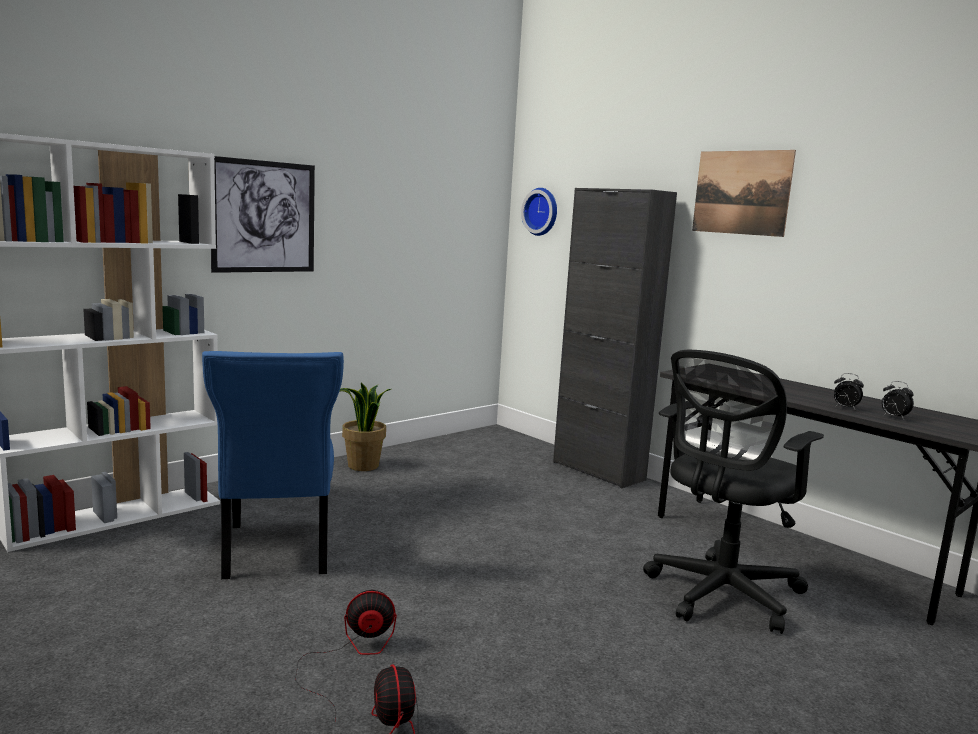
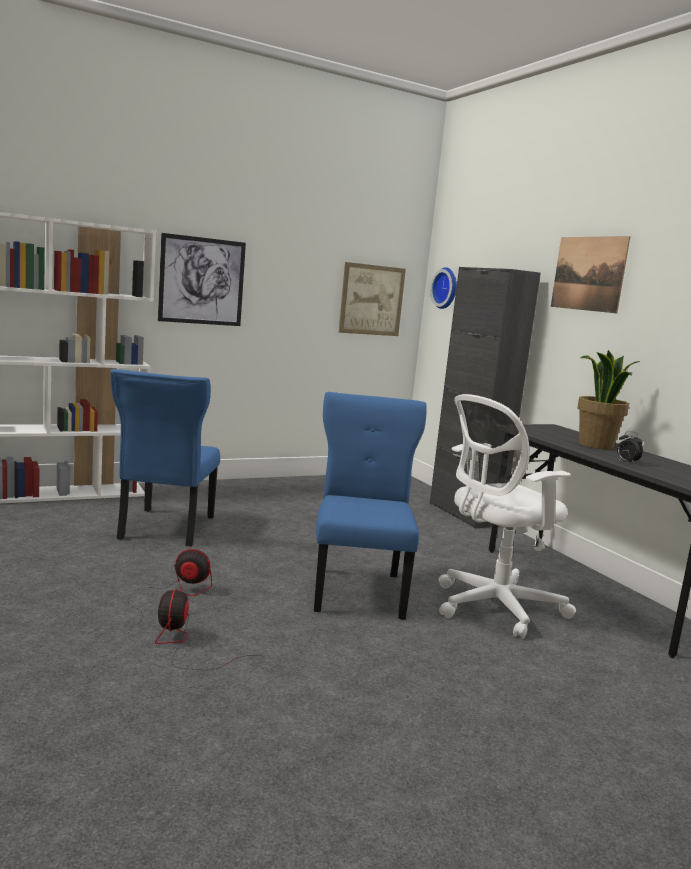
camera: 15 degrees right, 0 degrees up
potted plant [339,383,391,471] -> potted plant moved to [577,350,640,450]
black office chair [643,350,824,634] -> white office chair [439,394,576,639]
alarm clock [882,381,914,419] -> none
none -> blue chair [314,392,427,620]
none -> picture [339,262,406,336]

